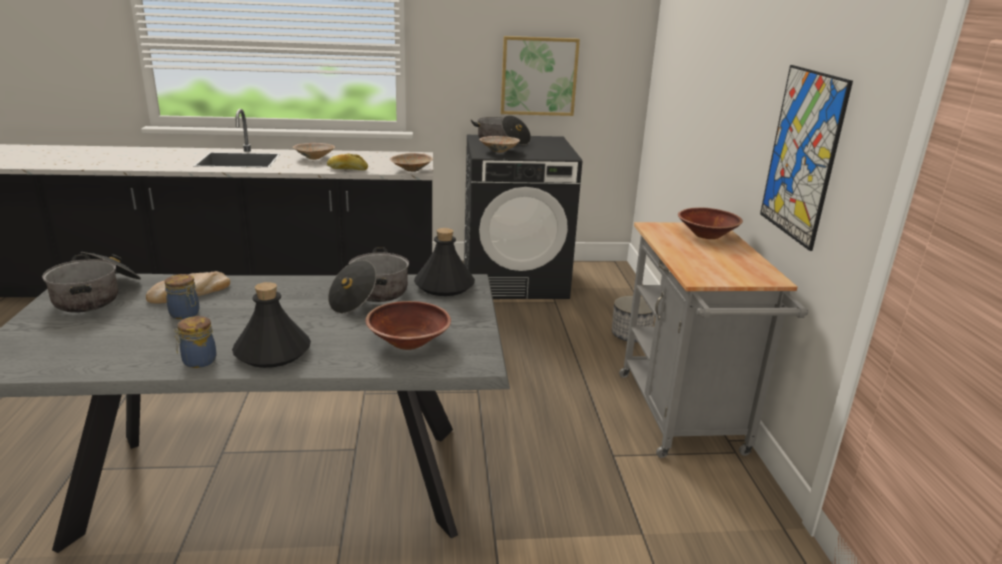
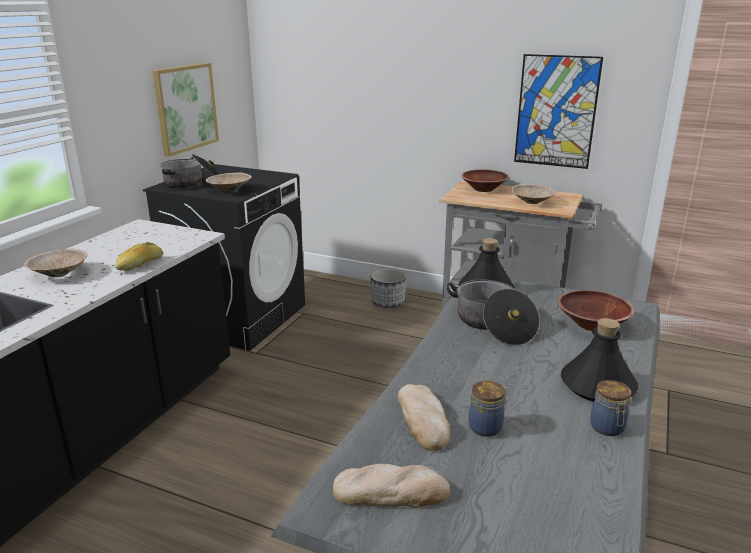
camera: 60 degrees left, 0 degrees up
cooking pot [42,252,141,313] -> bread [333,464,450,508]
beige bowl [390,153,433,172] -> beige bowl moved to [511,184,556,204]

